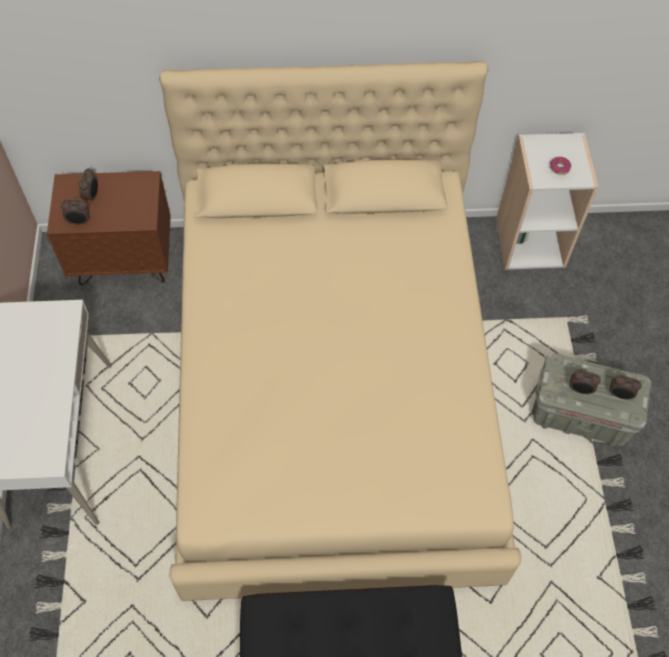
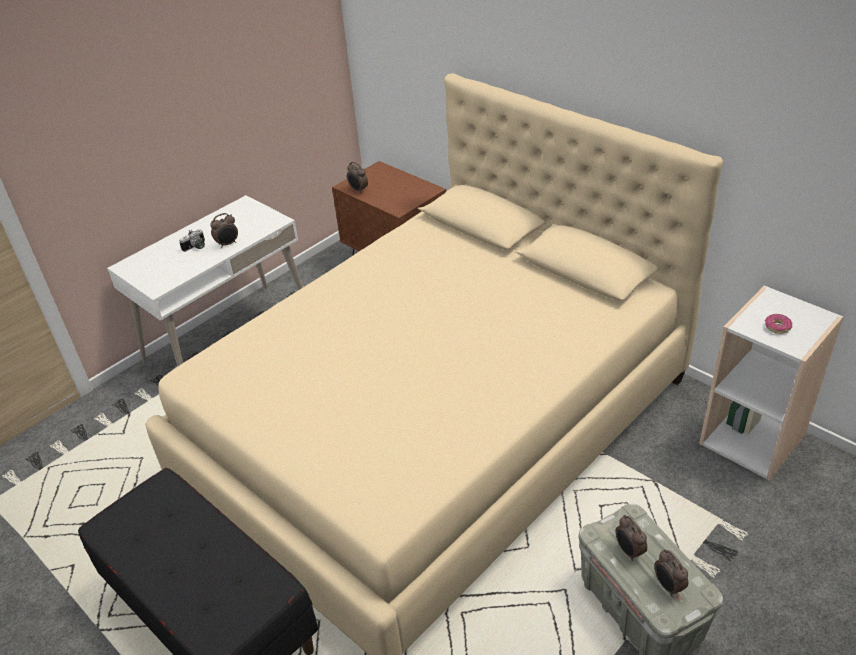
camera: 50 degrees right, 20 degrees down
alarm clock [79,168,98,203] -> alarm clock moved to [210,213,238,248]
none -> camera [179,229,205,252]

